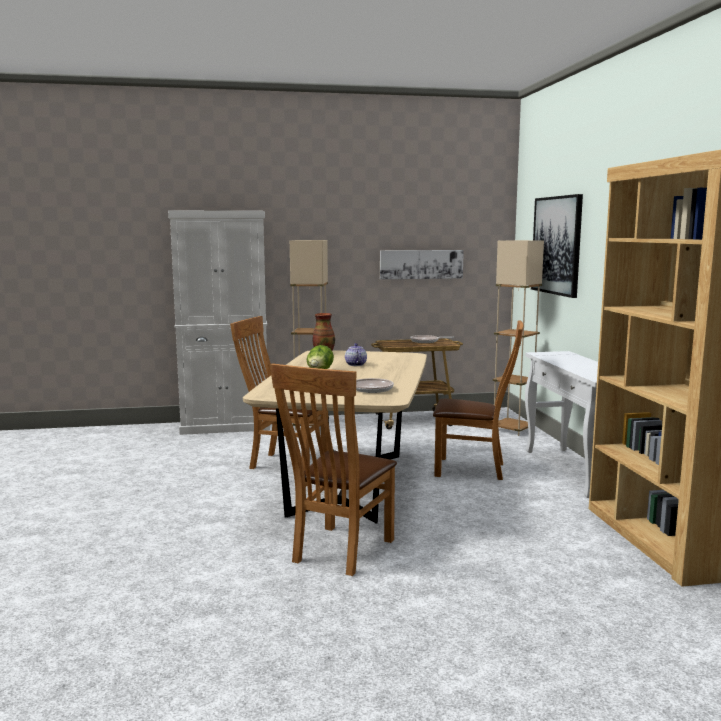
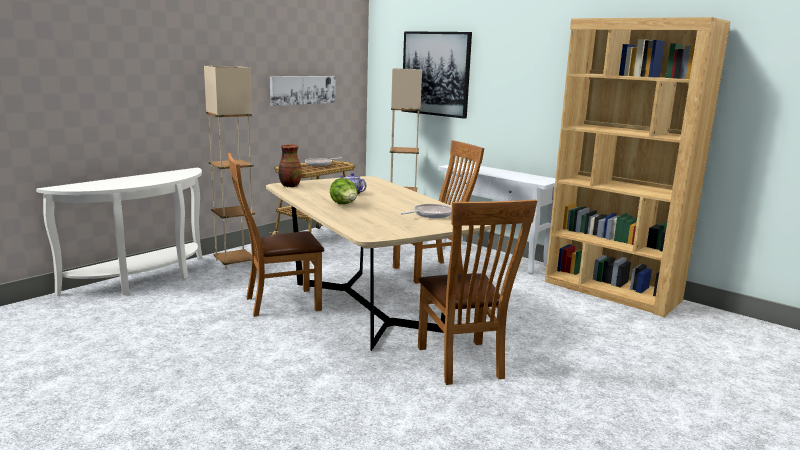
camera: 40 degrees left, 5 degrees up
white cabinet [168,210,270,435] -> white console table [36,167,203,296]

